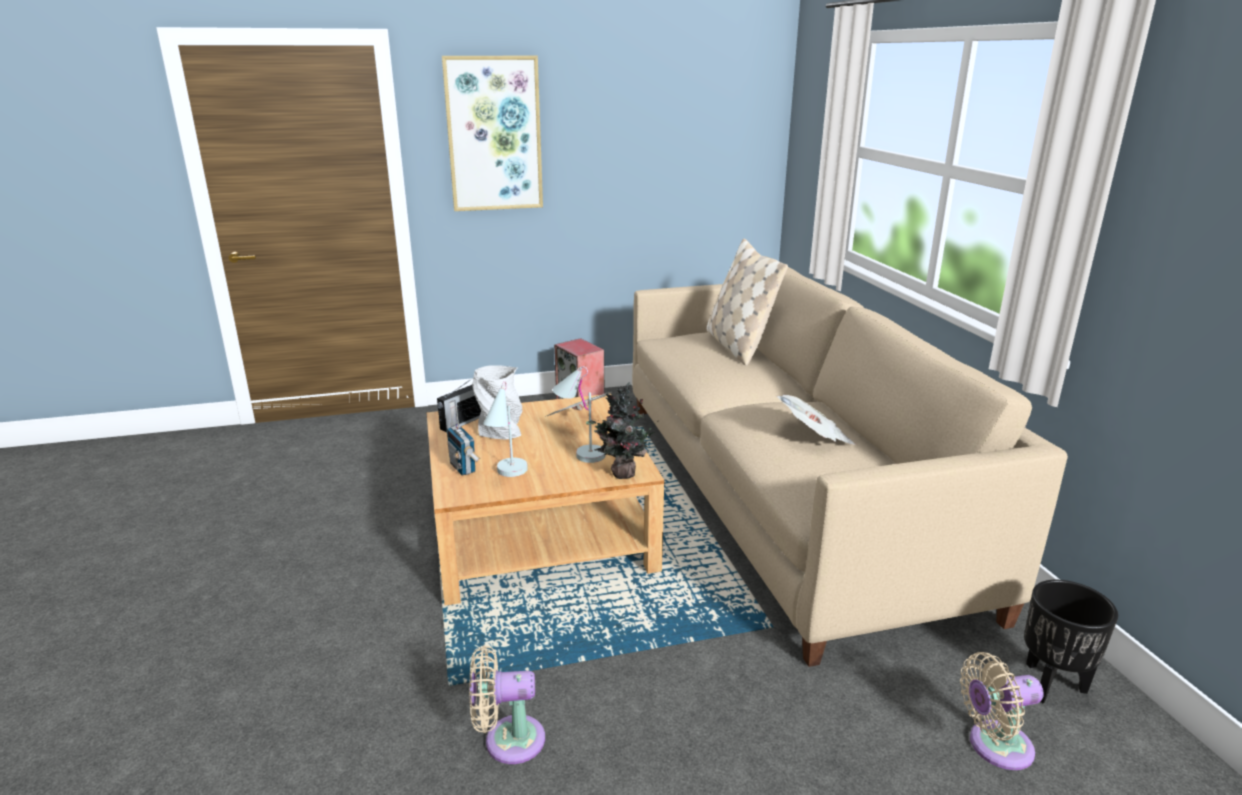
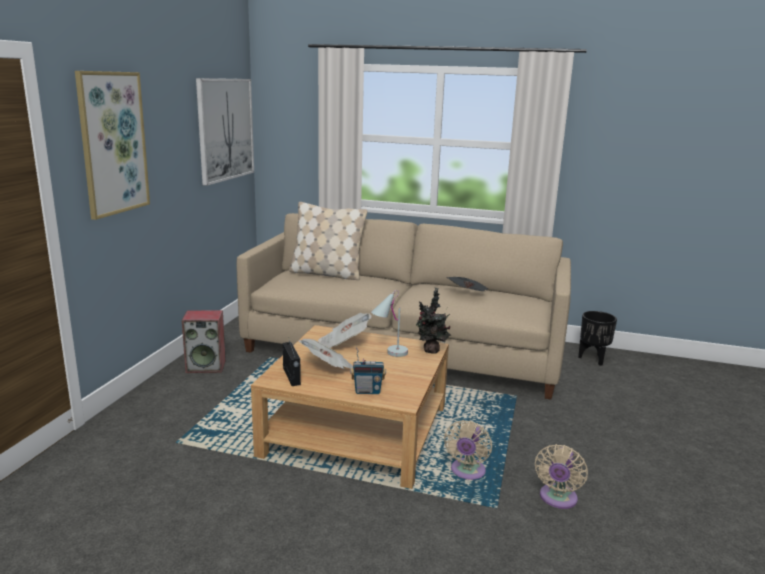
camera: 60 degrees left, 5 degrees down
grey vase [472,365,522,440] -> newspaper [298,339,353,369]
white table lamp [483,381,528,477] -> none
beige fan [960,652,1043,770] -> beige fan moved to [444,420,492,480]
none -> picture [196,78,254,186]

